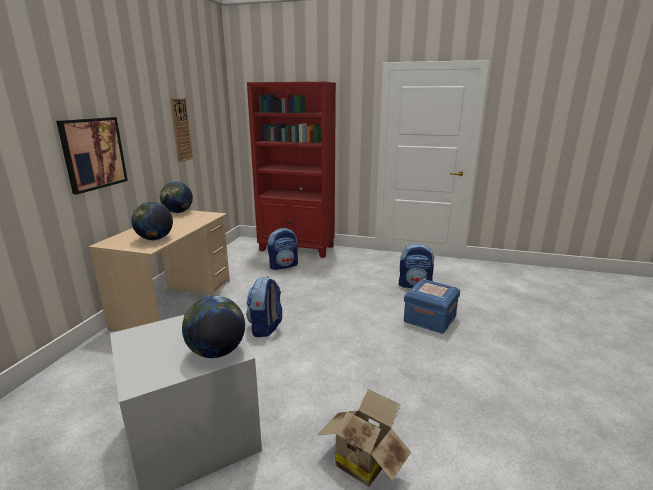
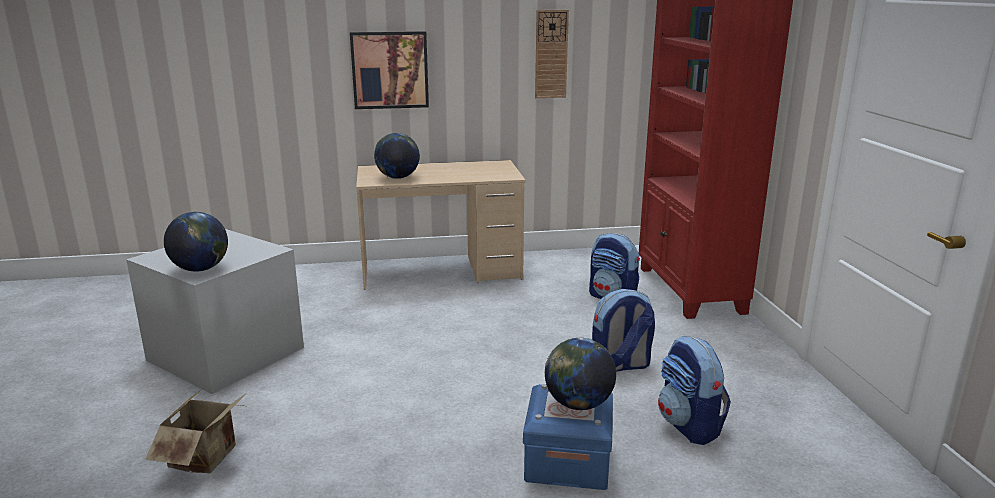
camera: 65 degrees right, 0 degrees up
globe [160,182,193,213] -> globe moved to [545,337,616,410]
backpack [246,276,282,337] -> backpack moved to [592,289,655,372]

